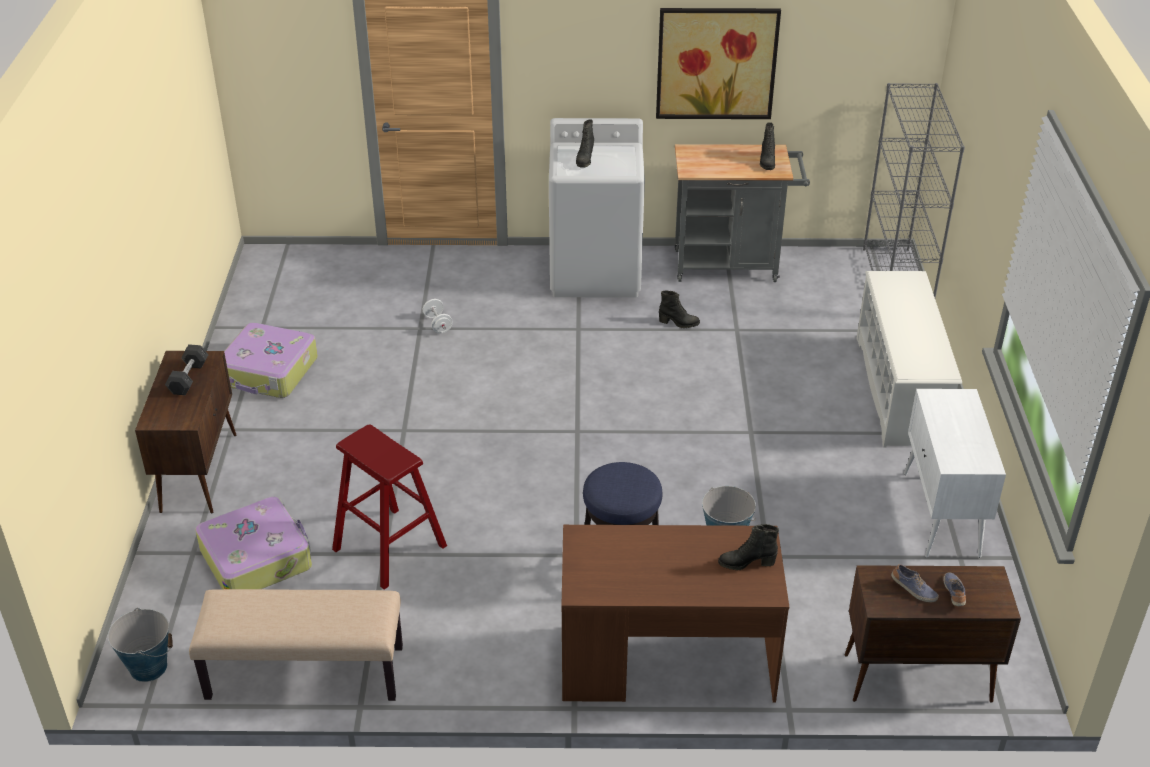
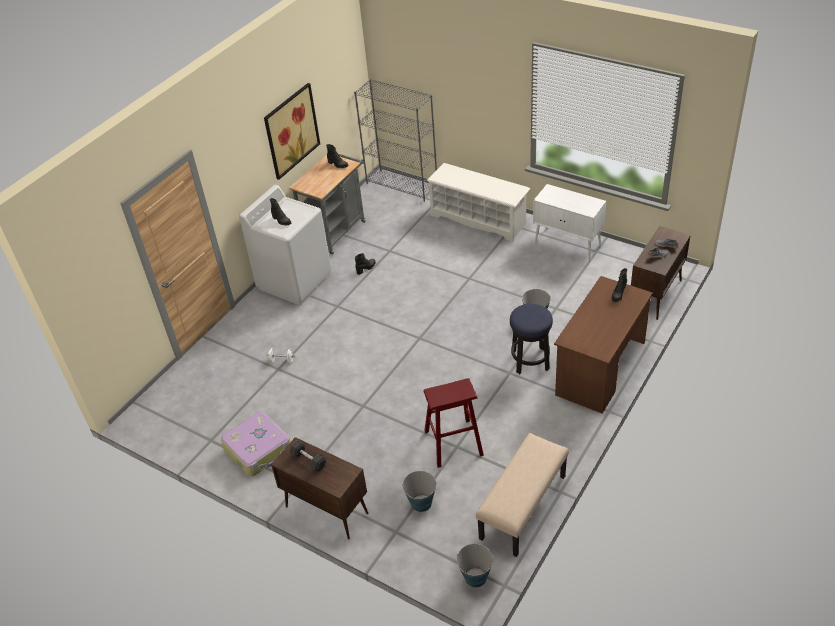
camera: 55 degrees left, 5 degrees up
suitcase [195,497,312,589] -> bucket [402,471,437,512]

